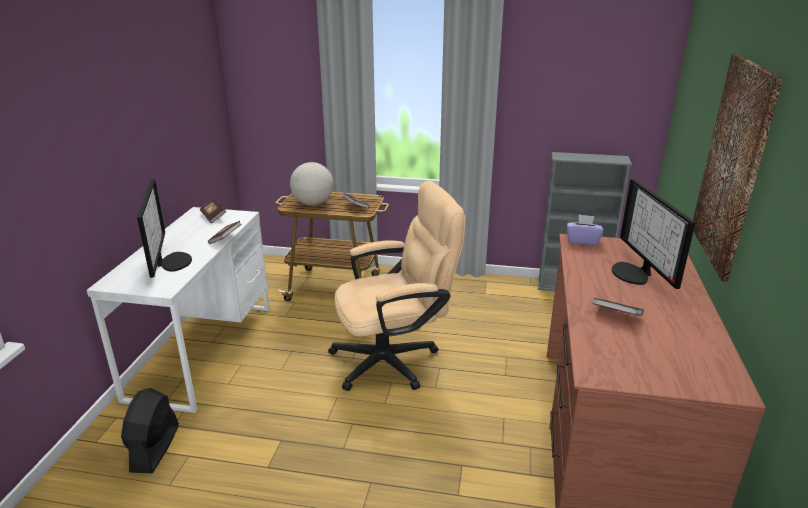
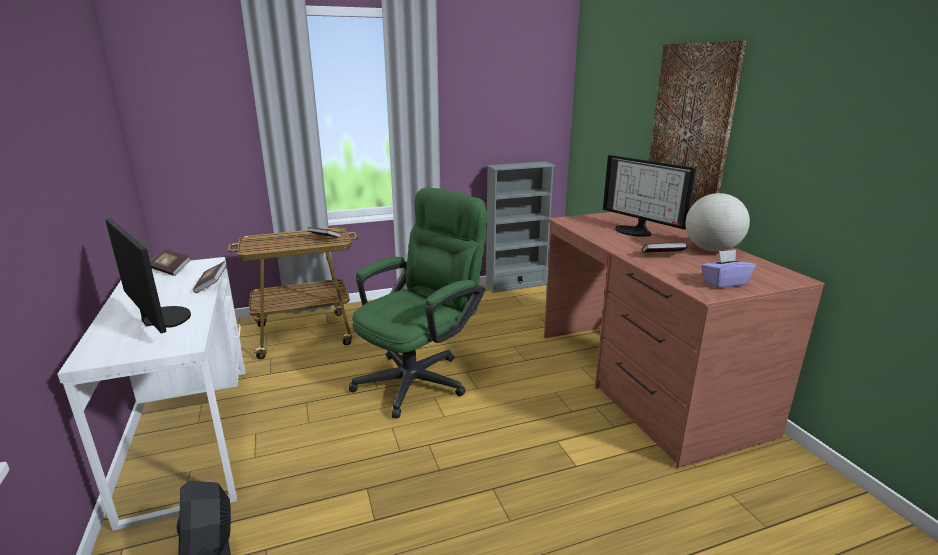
camera: 30 degrees left, 5 degrees down
globe [290,162,333,205] -> globe moved to [686,193,750,252]
beige office chair [328,181,465,391] -> green office chair [349,188,487,418]
purple tissue box [567,214,603,246] -> purple tissue box moved to [701,250,756,288]

